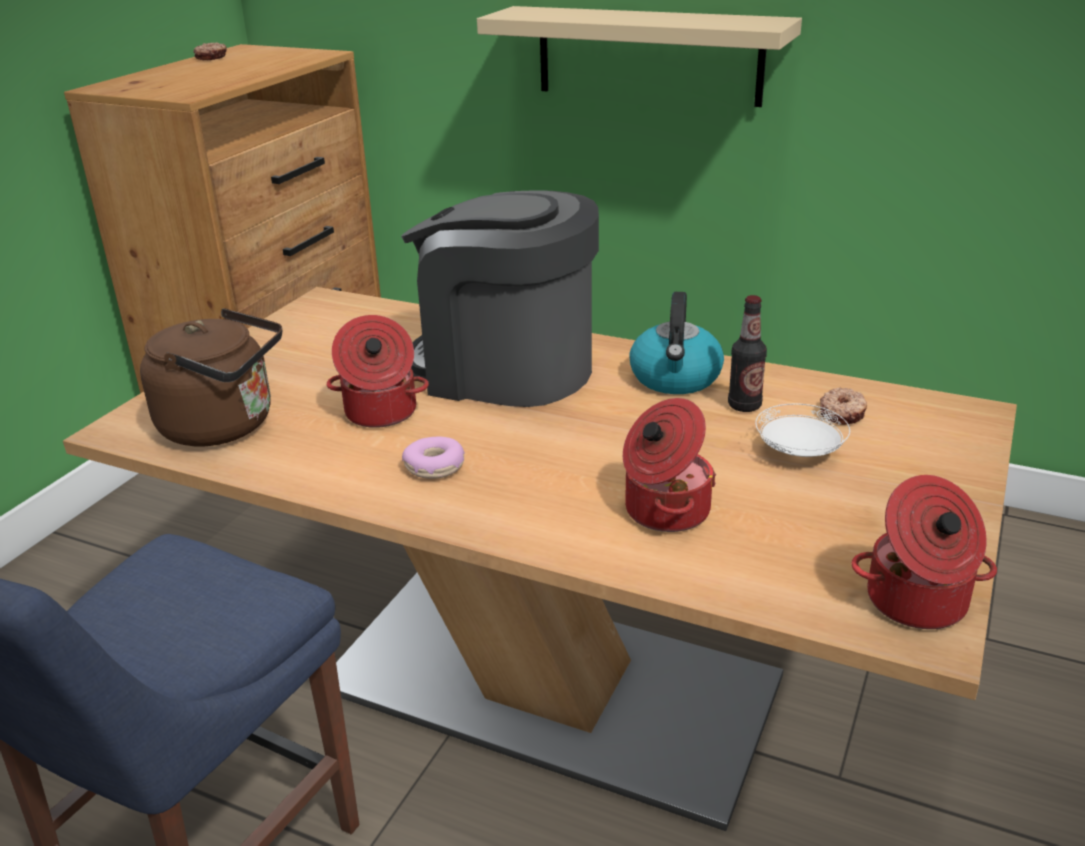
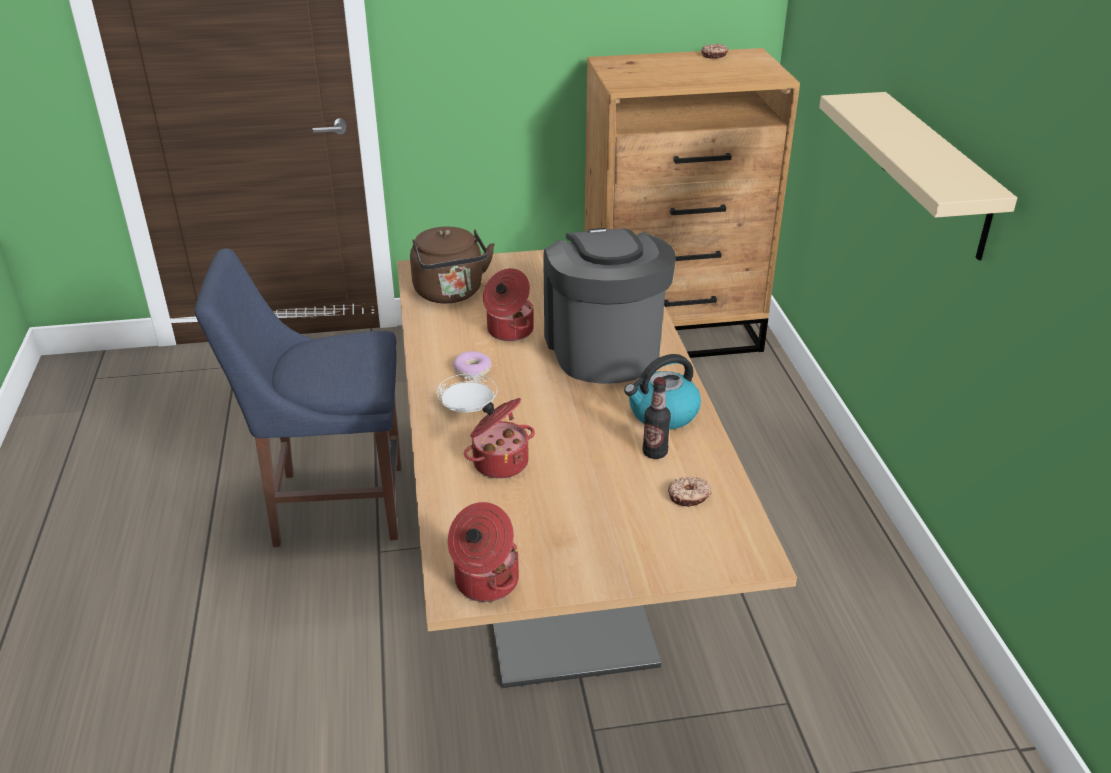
camera: 55 degrees right, 5 degrees up
white plate [755,403,850,457] -> white plate moved to [436,374,498,412]

